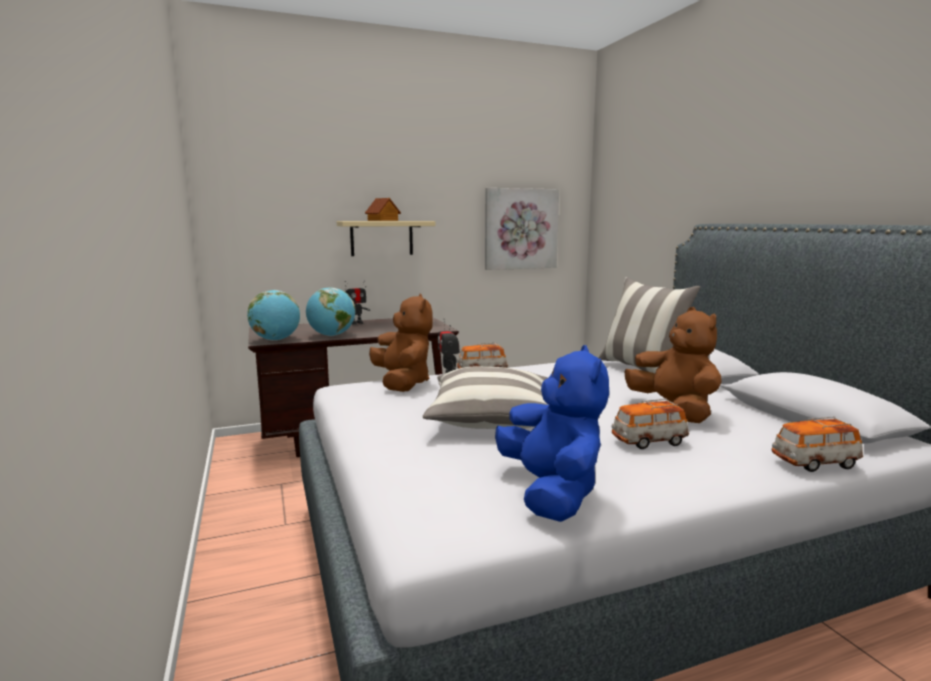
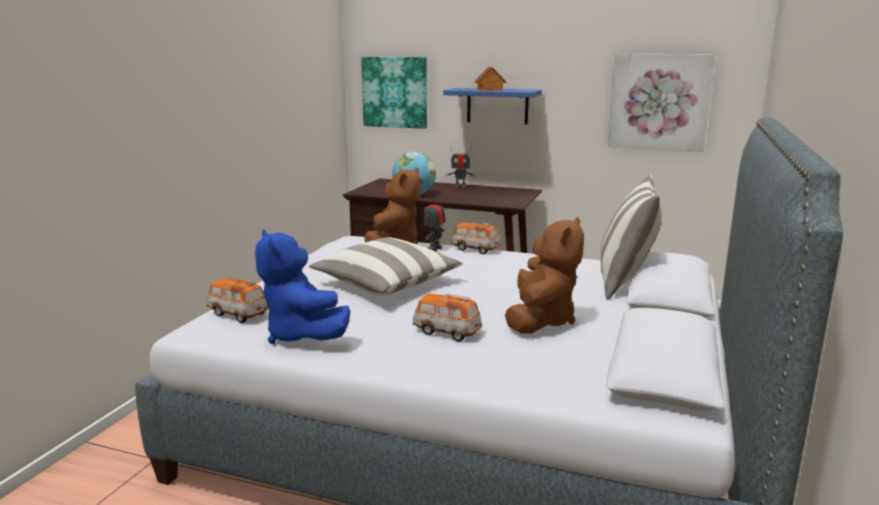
camera: 40 degrees right, 5 degrees up
globe [247,290,300,341] -> none
beige shelf [337,221,436,256] -> blue shelf [443,88,542,124]
blue plush toy [495,345,609,522] -> blue plush toy turned 120 degrees clockwise [255,230,350,344]
toy car [772,417,863,472] -> toy car moved to [207,278,268,323]
none -> picture [361,57,427,129]

